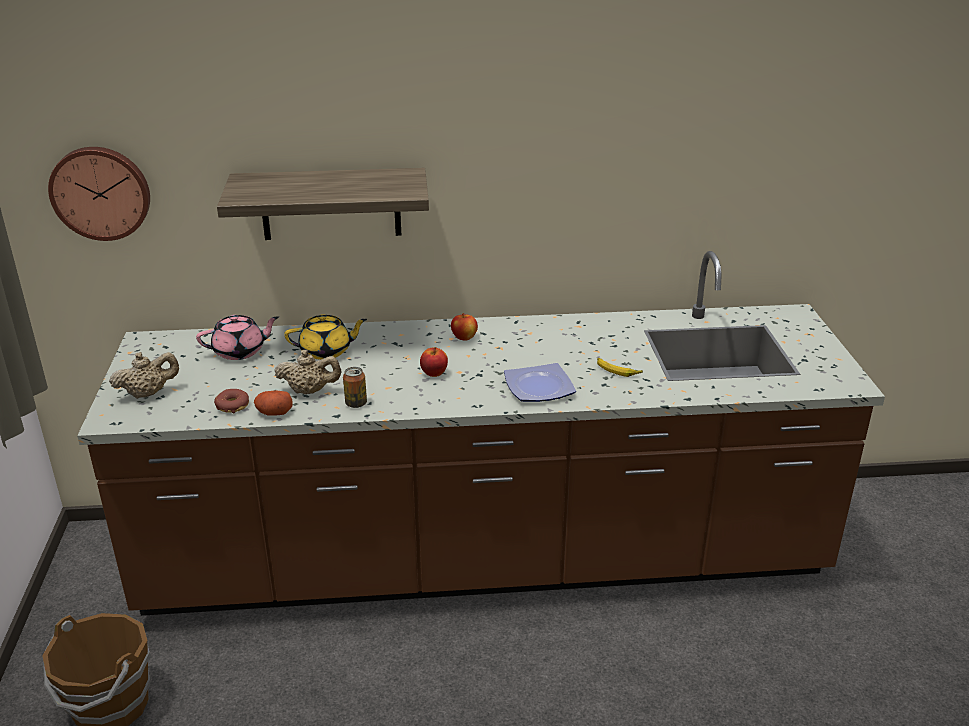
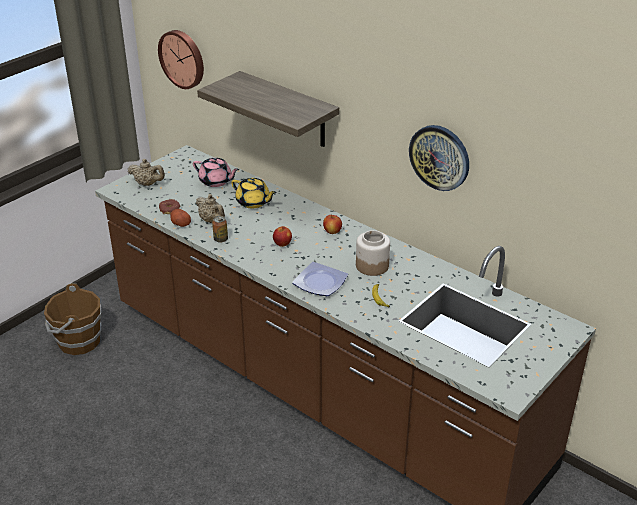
camera: 45 degrees right, 5 degrees up
none -> jar [356,230,390,276]
none -> wall clock [409,125,469,191]

